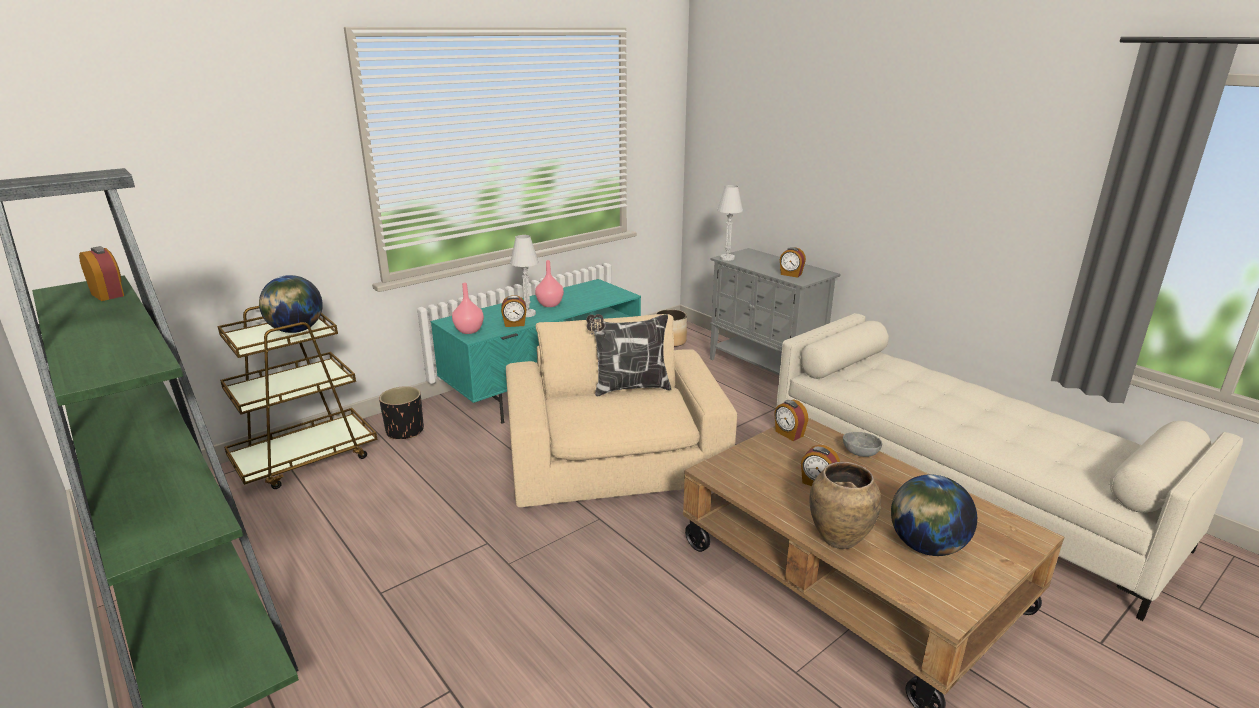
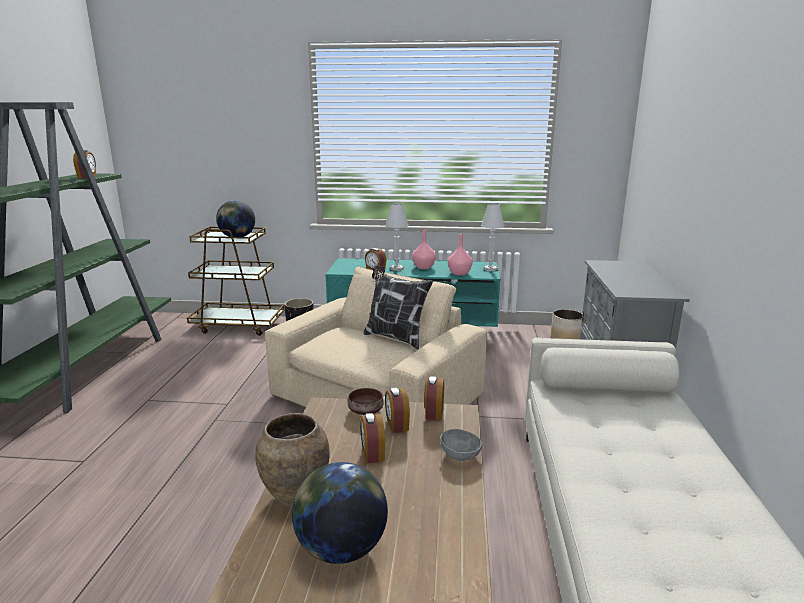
camera: 45 degrees right, 5 degrees down
pink vase [452,283,484,334] -> pink vase moved to [448,234,473,275]
white table lamp [717,185,743,261] -> white table lamp moved to [481,203,505,271]
alarm clock [780,247,806,278] -> alarm clock moved to [385,387,410,433]
none -> brown bowl [347,388,384,415]

